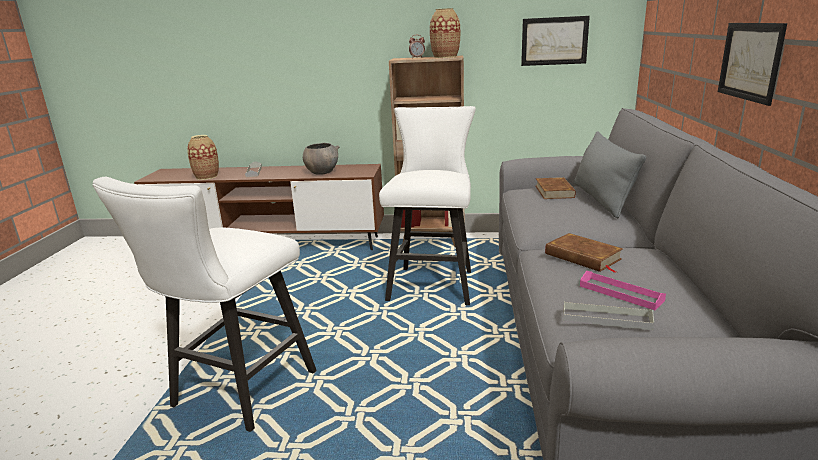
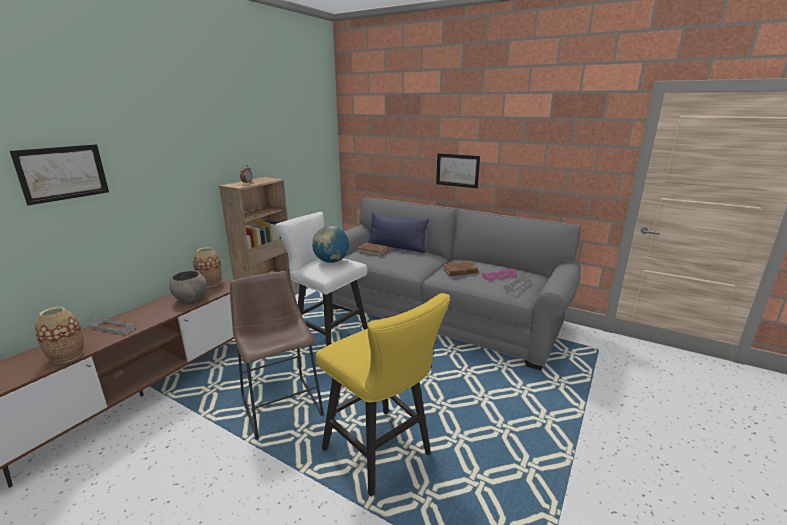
camera: 65 degrees left, 0 degrees up
white stool [93,177,317,432] -> yellow stool [315,293,450,497]
vase [430,8,460,58] -> vase moved to [193,247,221,288]
picture [521,16,590,66] -> picture moved to [10,144,109,206]
grey pillow [575,131,646,218] -> blue pillow [368,213,429,253]
none -> brown stool [230,271,324,440]
none -> globe [312,226,349,263]

